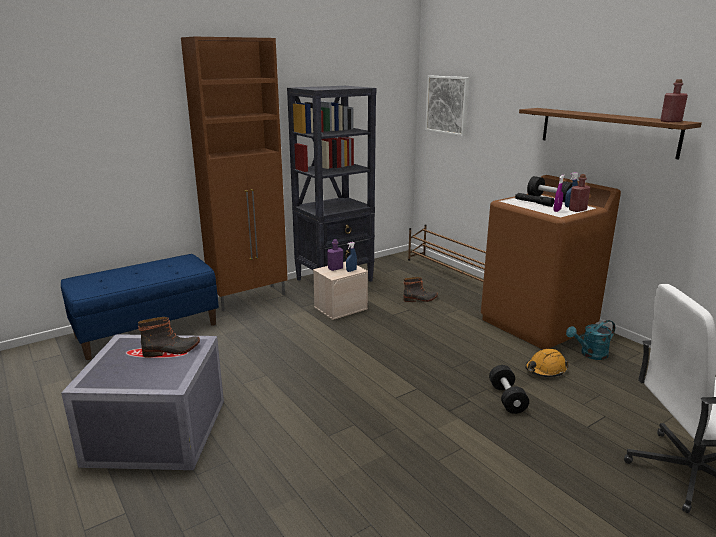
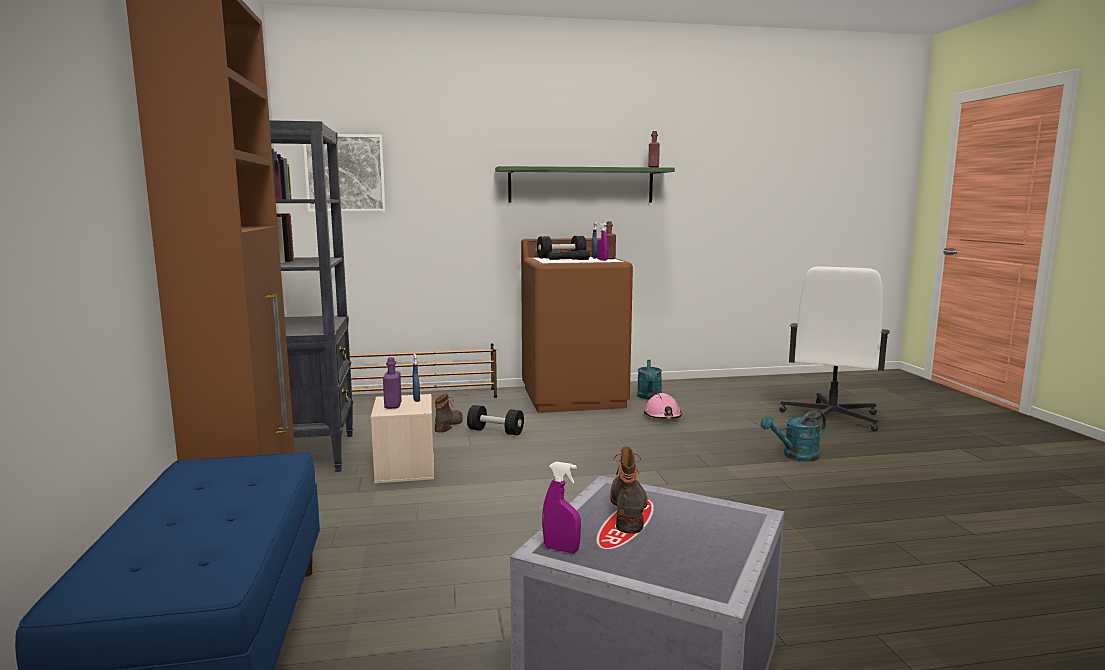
camera: 65 degrees left, 10 degrees down
black dumbbell [489,365,529,414] -> black dumbbell moved to [467,405,524,436]
brown shelf [519,108,702,159] -> green shelf [495,166,675,203]
orange hard hat [525,349,569,377] -> pink hard hat [644,393,682,419]
none -> purple spray bottle [542,462,581,553]
none -> turquoise watering can [760,410,826,462]

